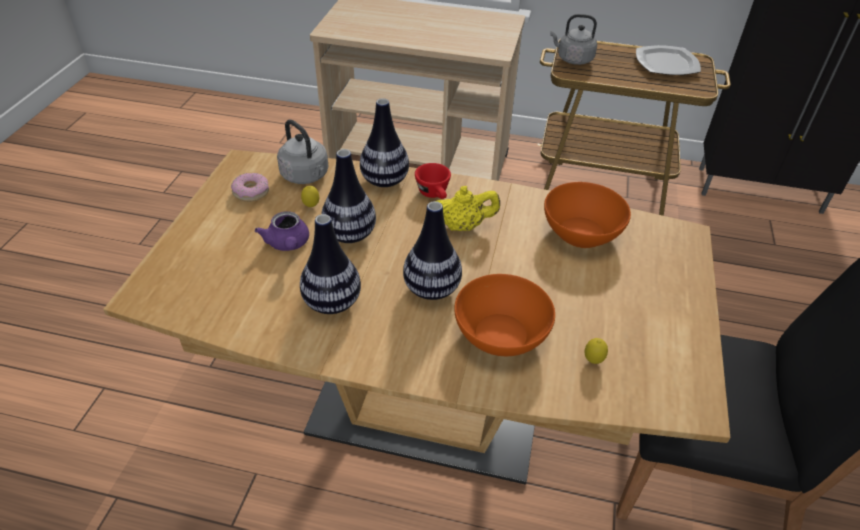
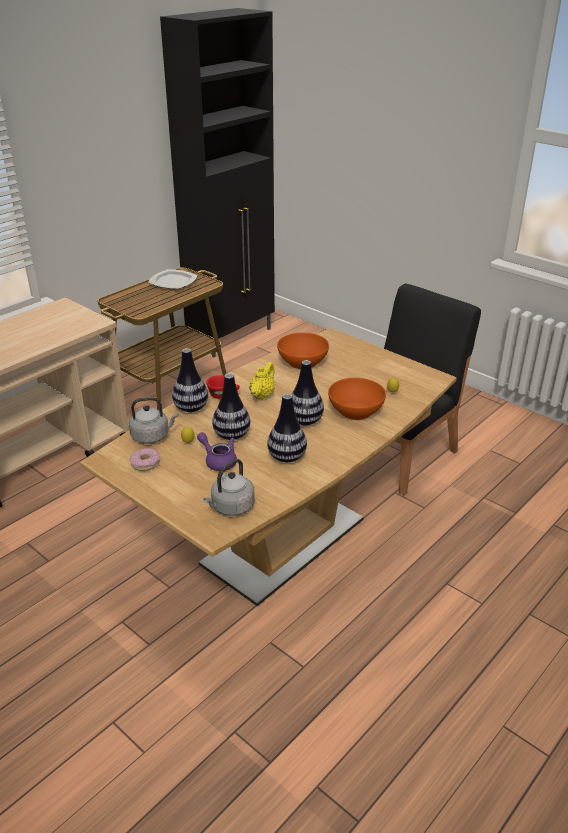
camera: 60 degrees left, 10 degrees down
purple teapot [255,211,309,251] -> purple teapot turned 150 degrees counterclockwise [197,432,237,471]
grey kettle [550,14,597,65] -> grey kettle moved to [203,459,255,516]

